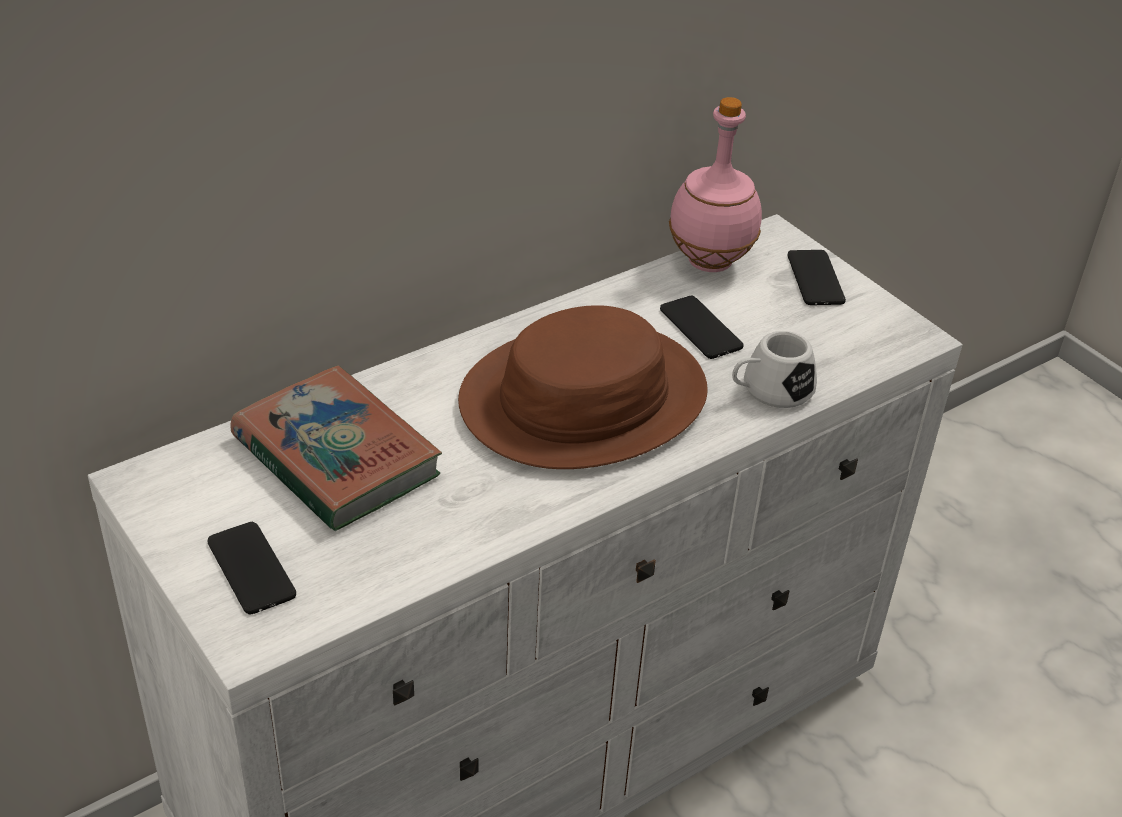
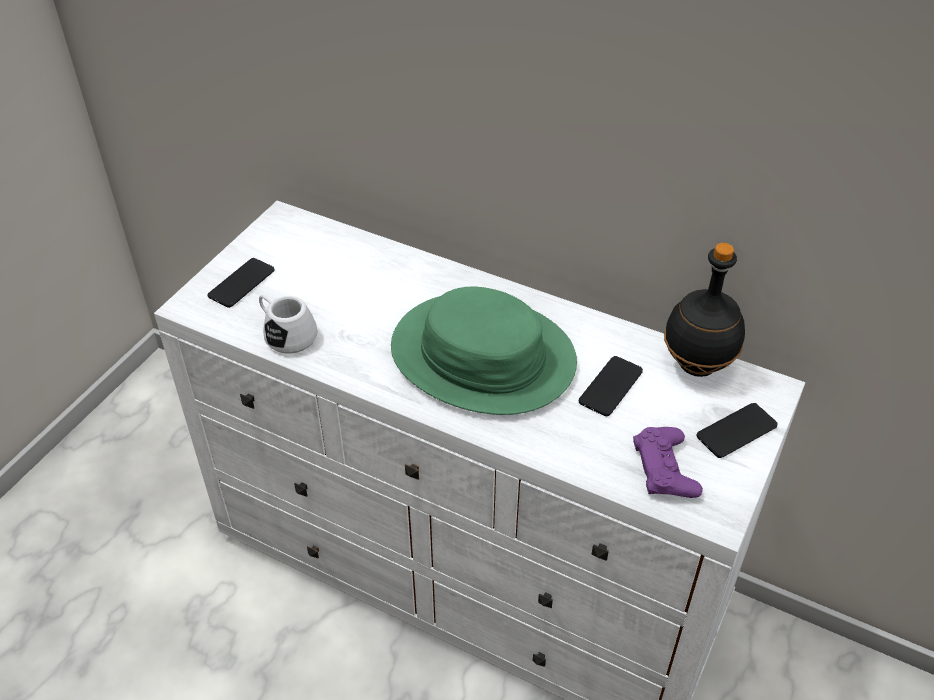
camera: 65 degrees right, 5 degrees up
book [230,366,442,531] -> none
brown hat [458,305,708,469] -> green hat [391,287,577,415]
pink bottle [669,97,762,272] -> black bottle [664,243,745,377]
white mug [732,331,817,408] -> white mug moved to [259,295,318,354]
none -> purple game controller [633,427,703,498]

